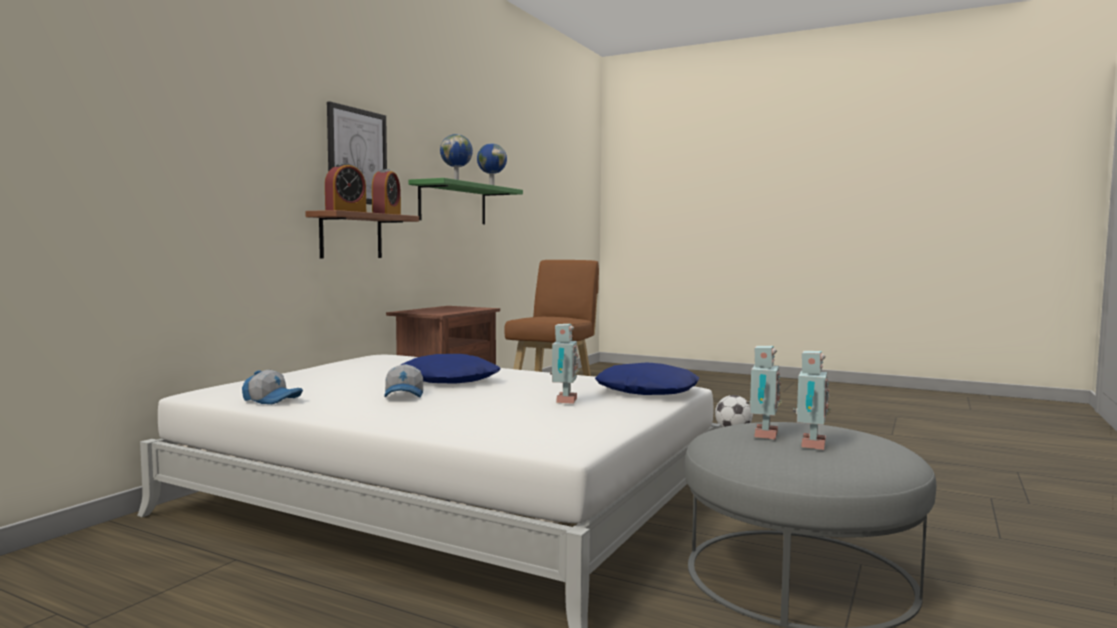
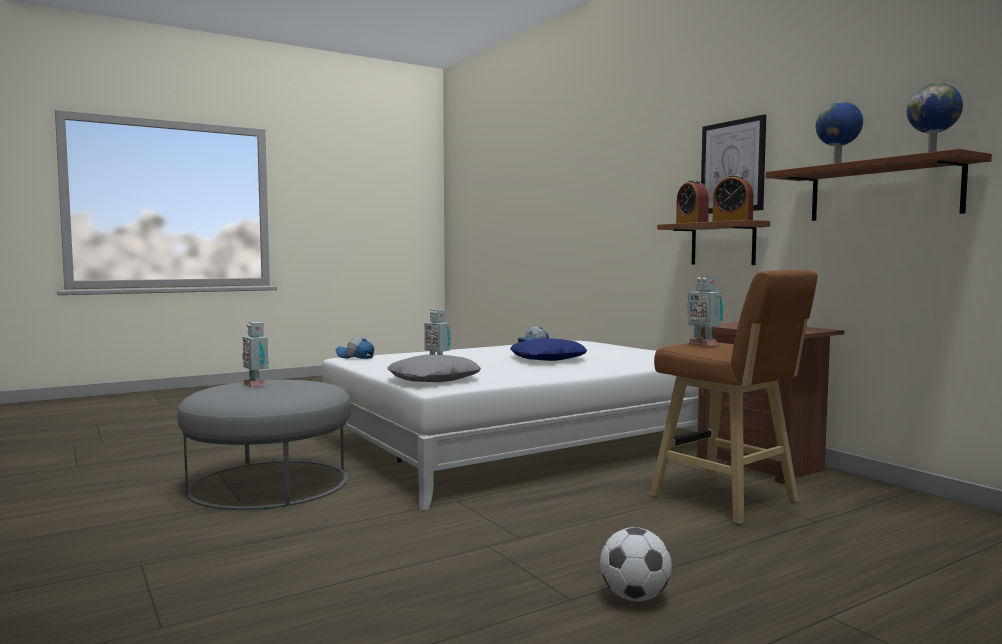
camera: 120 degrees right, 0 degrees up
cap [385,364,423,397] -> cap moved to [336,337,375,359]
green shelf [409,178,523,224] -> brown shelf [766,149,992,221]
blue pillow [595,362,699,395] -> grey pillow [388,355,481,382]
toy robot [746,346,782,440] -> toy robot moved to [687,276,723,346]

